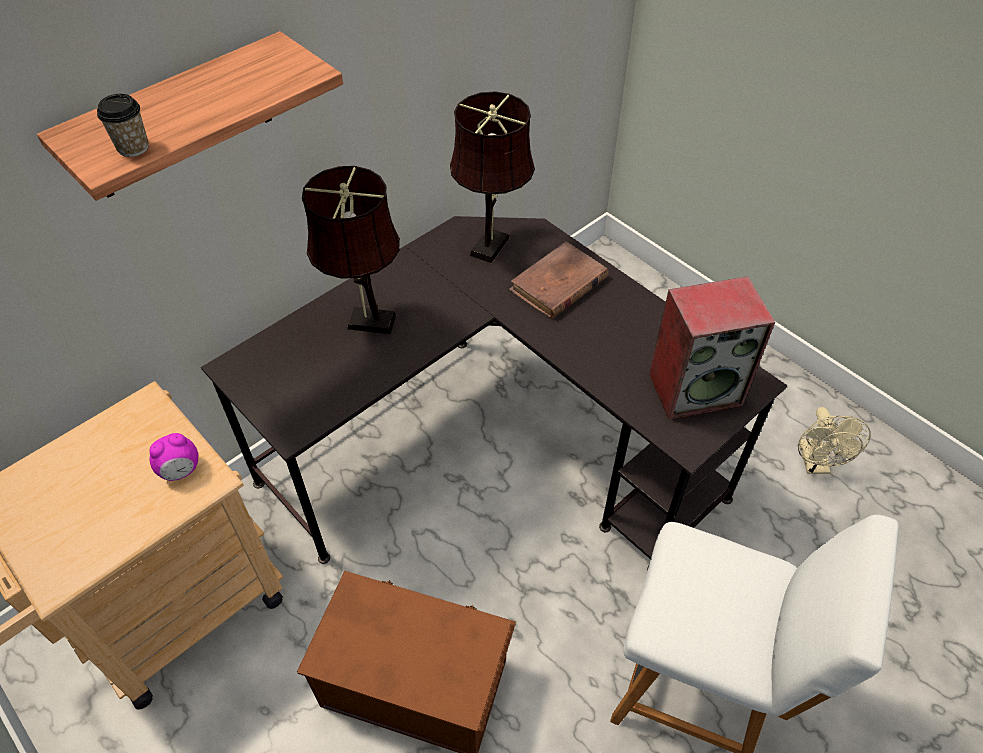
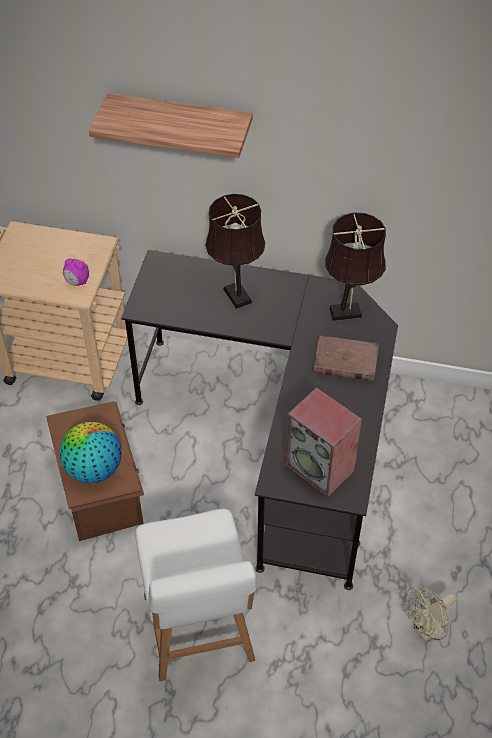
camera: 55 degrees right, 0 degrees up
cup [97,94,149,157] -> none
none -> globe [60,422,122,484]

